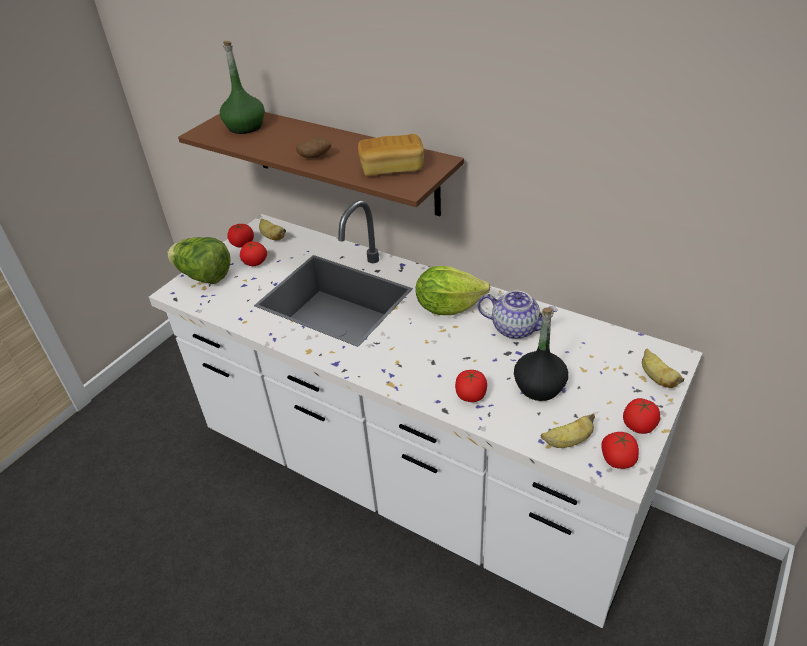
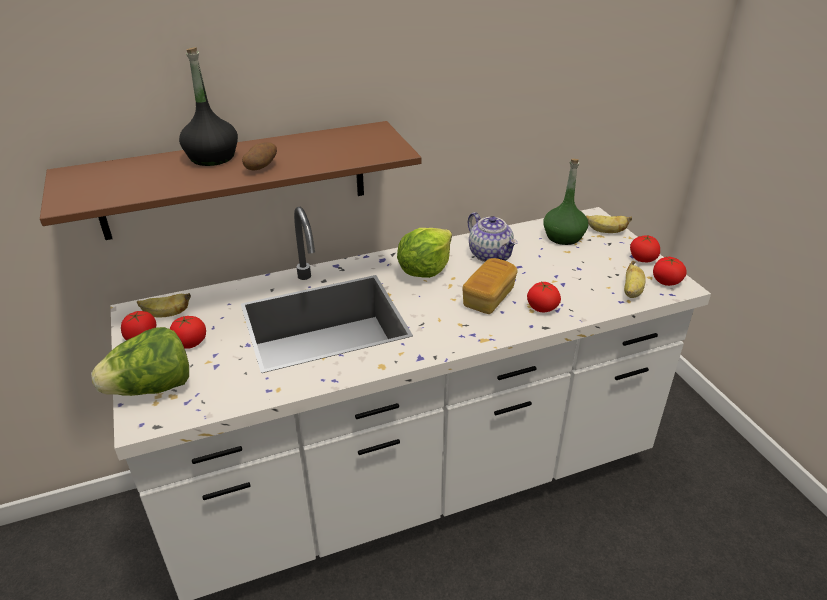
camera: 55 degrees left, 5 degrees down
green bottle [220,41,265,134] -> green bottle moved to [543,159,588,245]
bread [358,134,424,176] -> bread moved to [462,258,518,314]
teapot [477,290,558,339] -> teapot turned 90 degrees clockwise [468,212,518,262]
black bottle [514,307,568,401] -> black bottle moved to [179,47,238,166]

